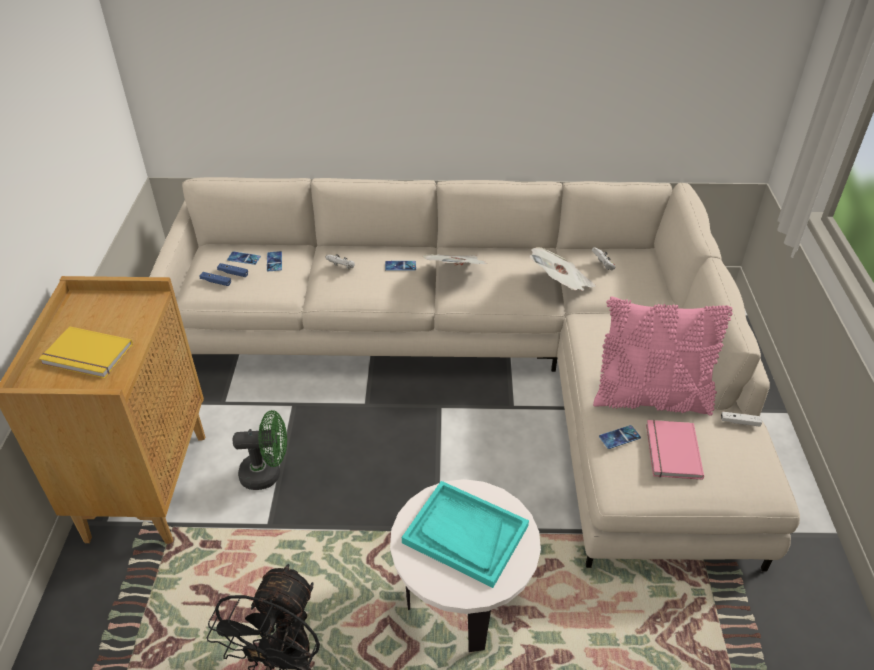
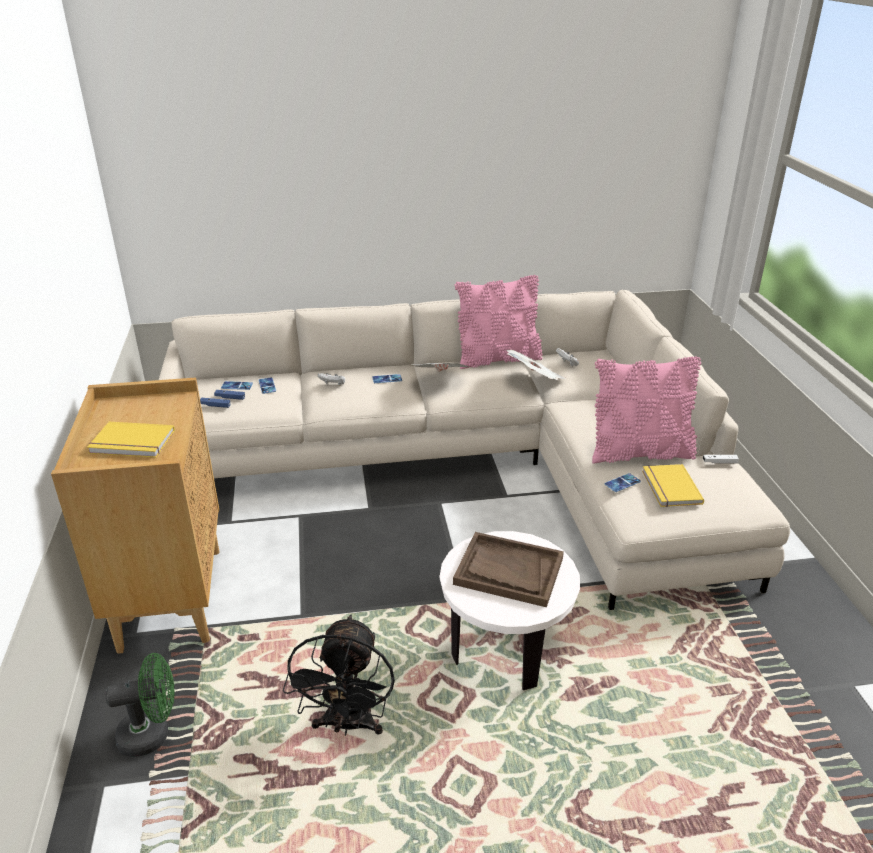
camera: 10 degrees left, 10 degrees down
green fan [233,410,287,490] -> green fan moved to [105,653,174,757]
turquoise tray [402,481,529,588] -> brown tray [453,532,564,607]
pink book [646,420,704,480] -> yellow book [642,464,704,507]
none -> pink pillow [454,275,543,369]

